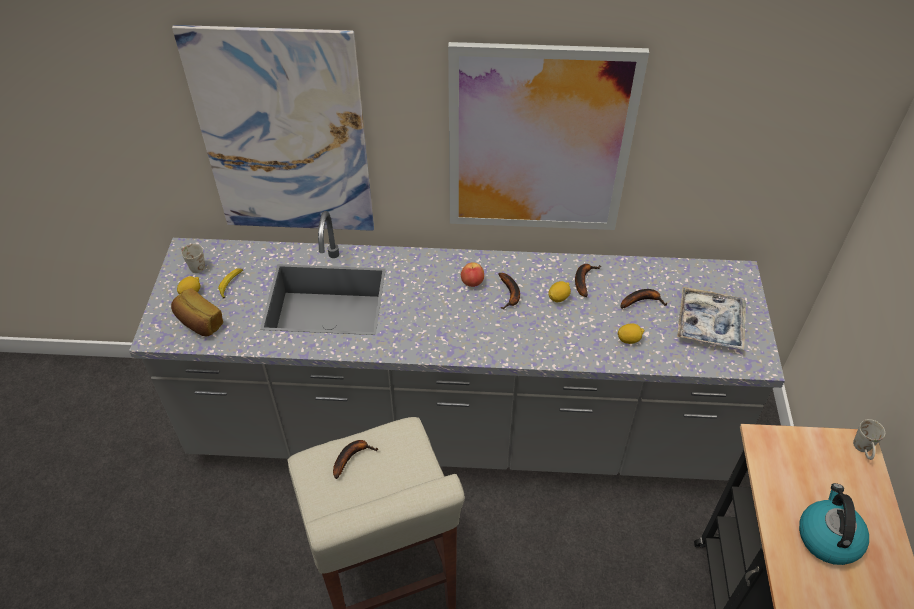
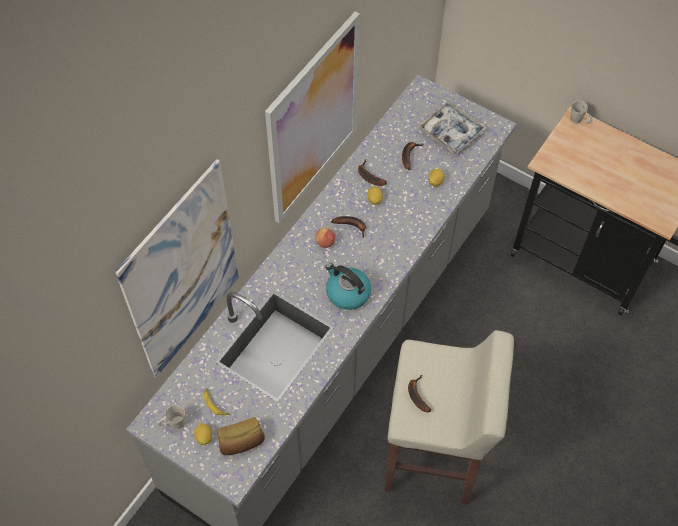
camera: 60 degrees left, 10 degrees up
kettle [799,483,869,565] -> kettle moved to [325,263,371,310]

